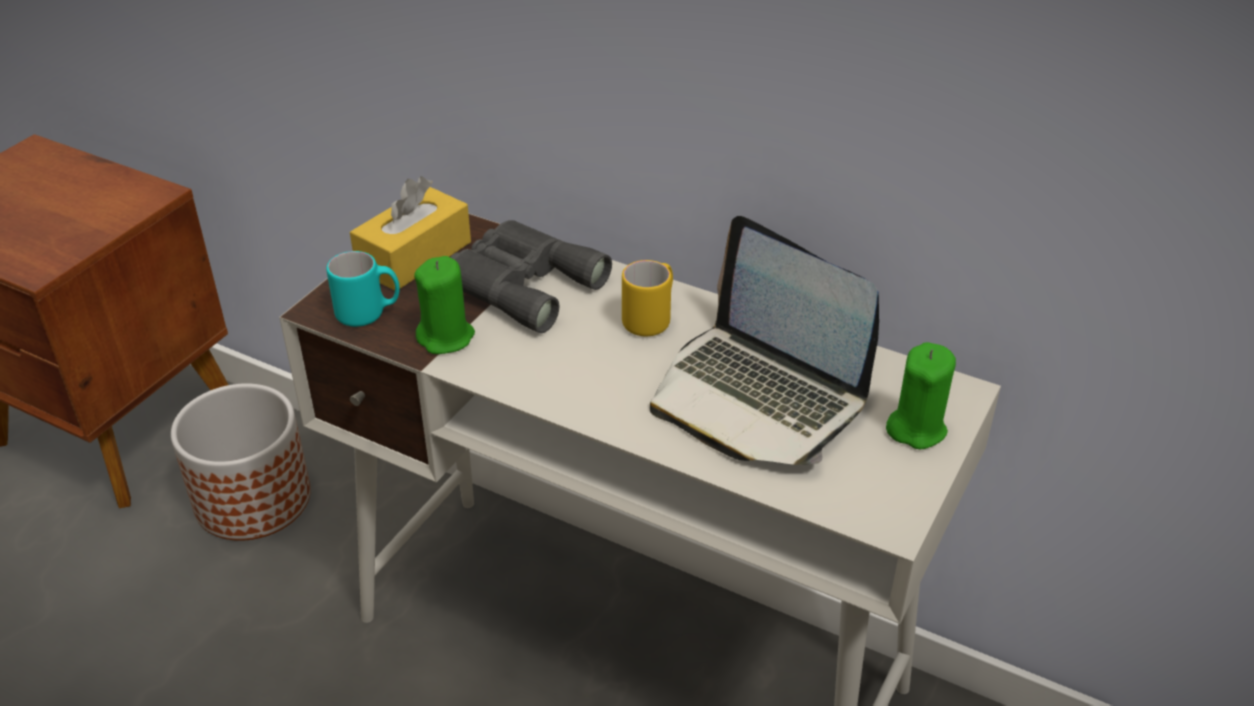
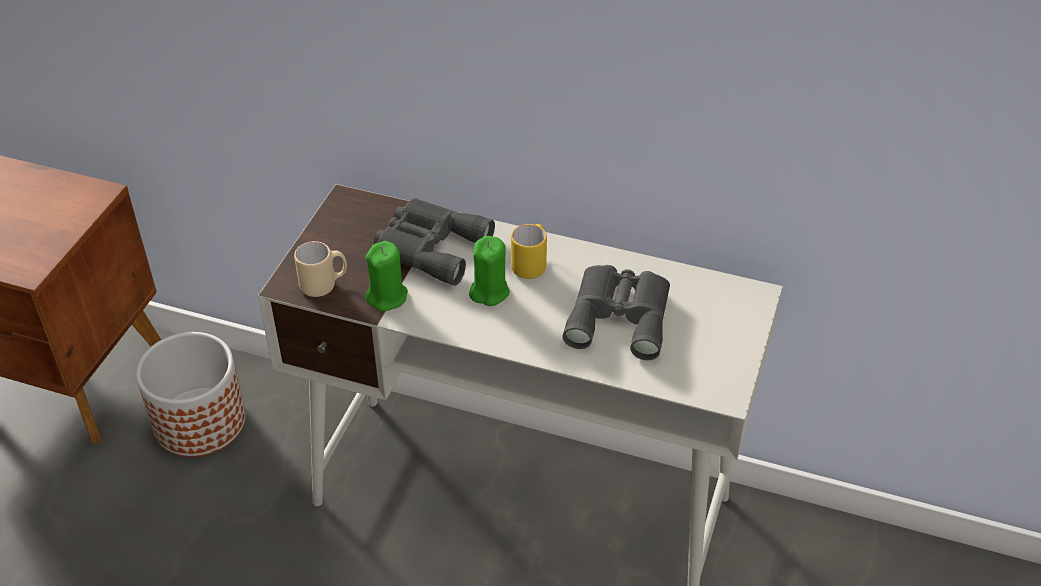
camera: 10 degrees left, 5 degrees up
turquoise mug [326,251,400,327] -> beige mug [294,241,347,297]
yellow tissue box [350,177,471,291] -> none
laptop [650,216,879,465] -> grey binoculars [563,265,670,360]
green candle [886,342,956,449] -> green candle moved to [469,236,510,306]

